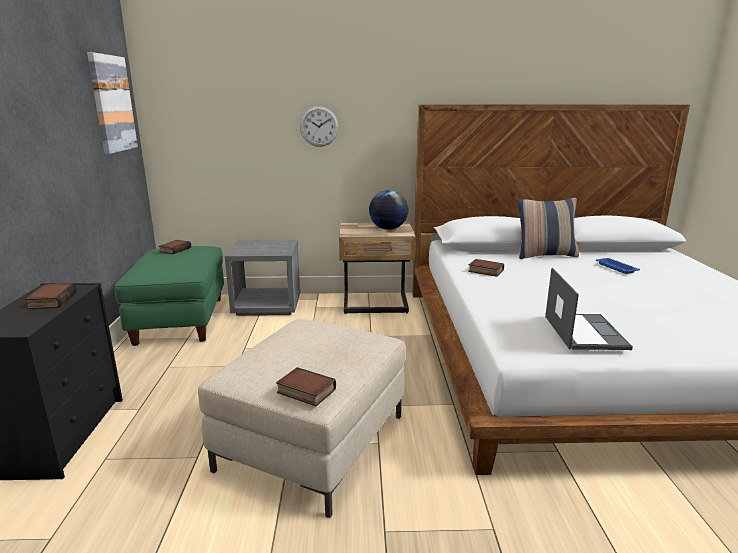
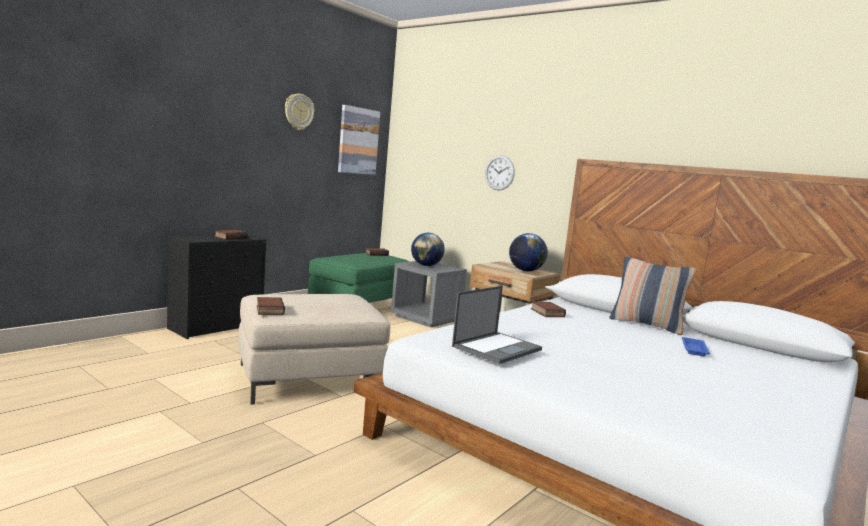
camera: 40 degrees right, 10 degrees down
none -> wall clock [285,94,314,130]
none -> globe [411,233,445,266]

